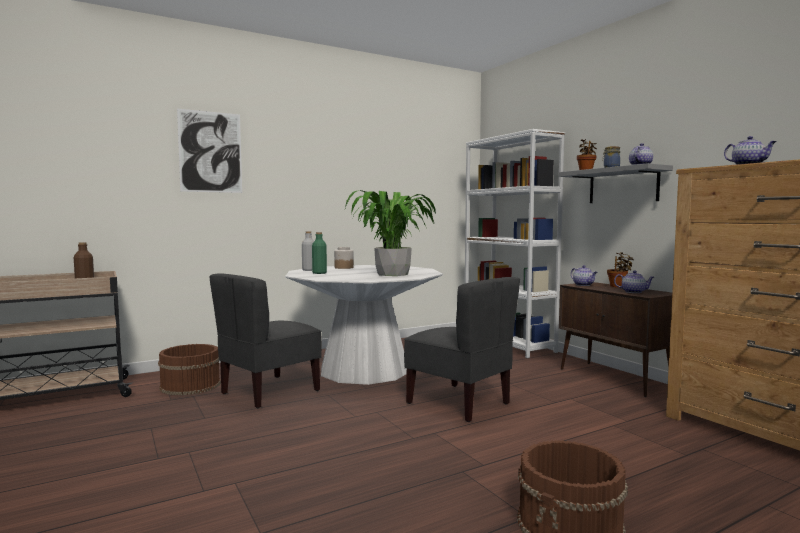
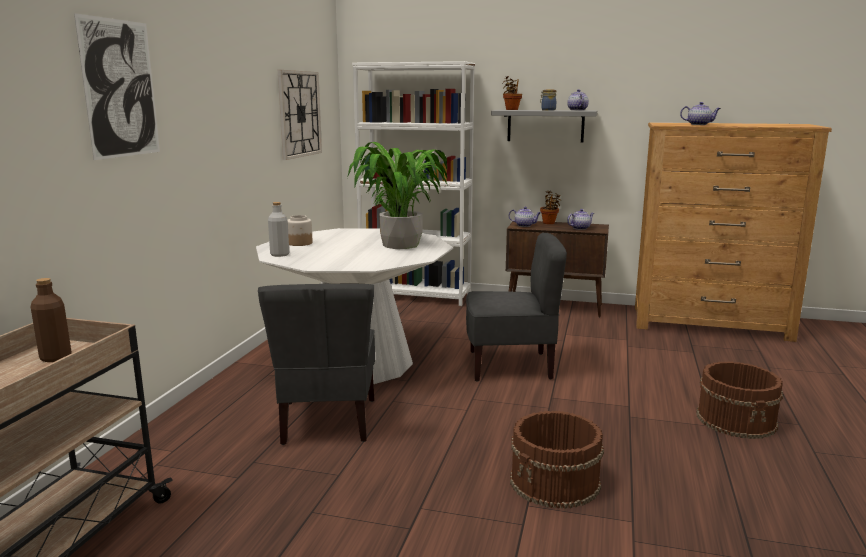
camera: 45 degrees left, 10 degrees up
brown bucket [158,344,221,395] -> brown bucket moved to [510,411,604,509]
green bottle [312,232,327,274] -> none
none -> wall clock [278,70,322,160]

